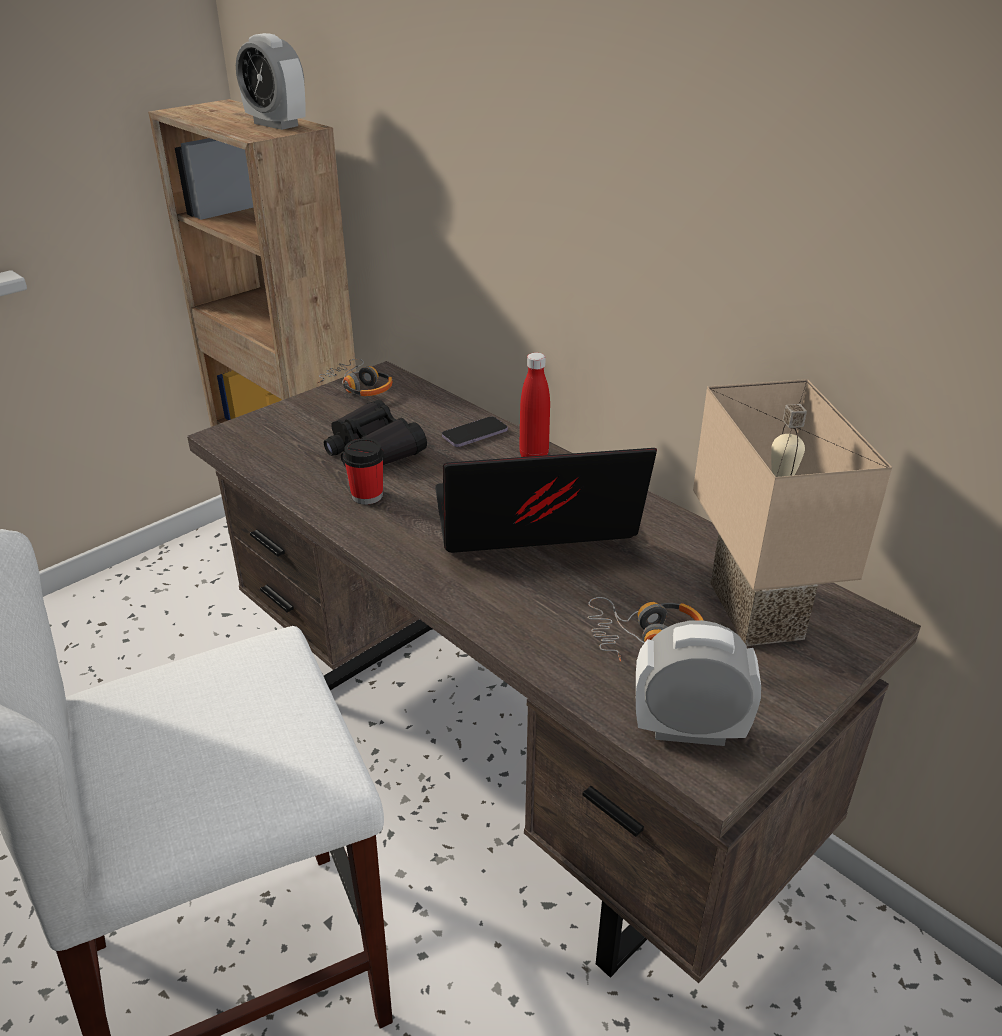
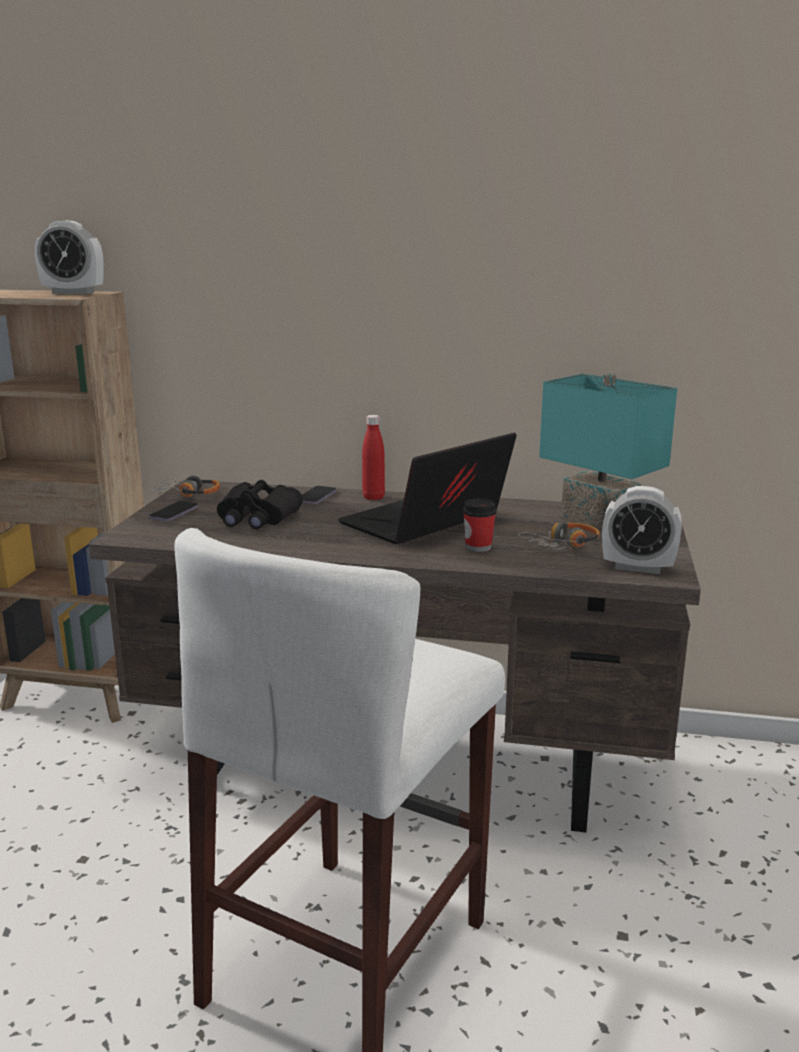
camera: 35 degrees left, 15 degrees down
cup [343,438,384,504] -> cup moved to [463,498,496,552]
alarm clock [636,620,761,746] -> alarm clock turned 135 degrees counterclockwise [602,486,682,574]
beige table lamp [693,379,892,646] -> turquoise table lamp [539,373,677,531]
none -> phone [149,501,199,521]

